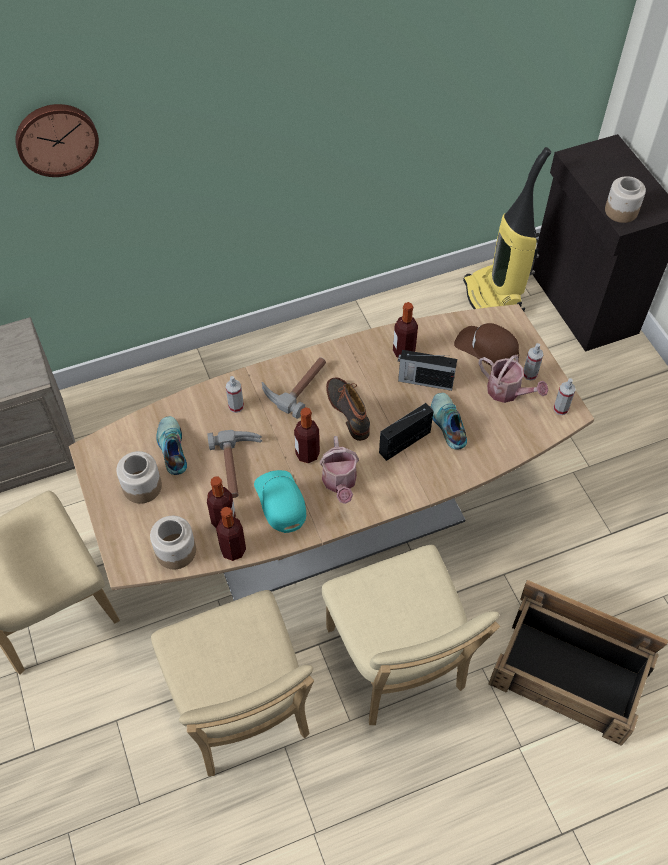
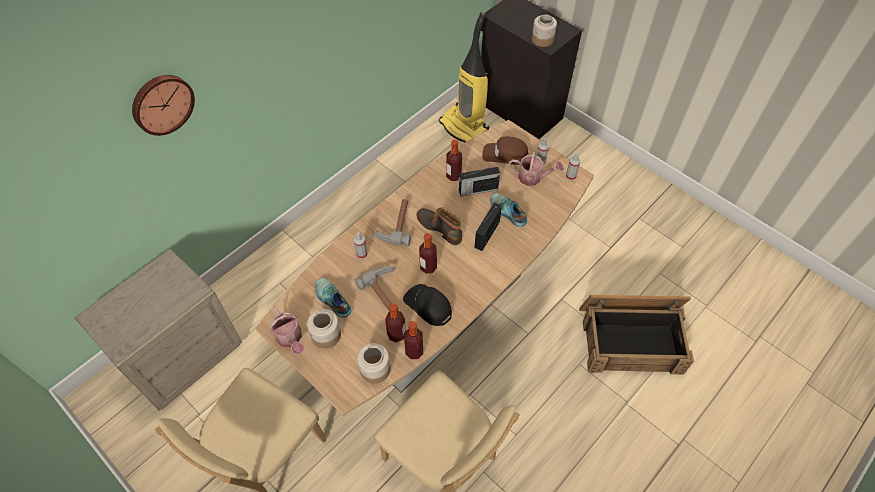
camera: 25 degrees left, 0 degrees up
turquoise cap [254,470,306,533] -> black cap [403,284,452,326]
watering can [320,436,359,504] -> watering can moved to [270,306,303,354]
beige chair [322,545,500,725] -> none

